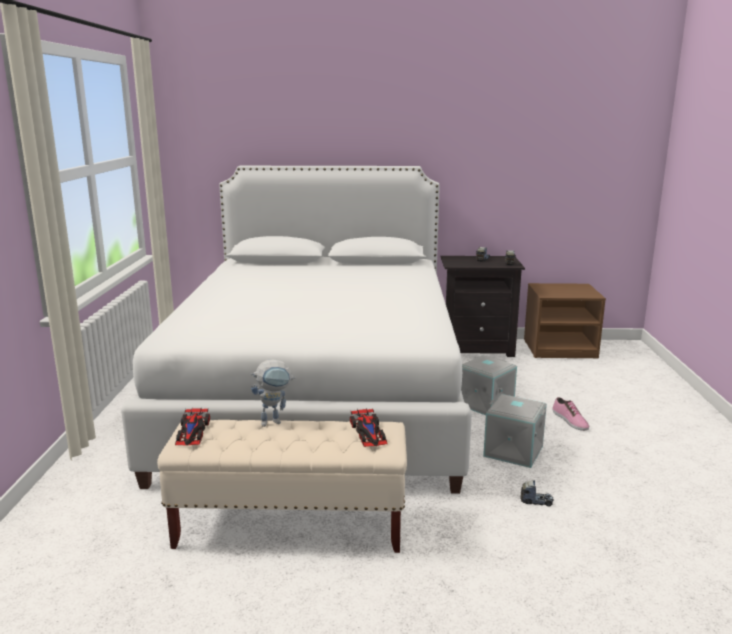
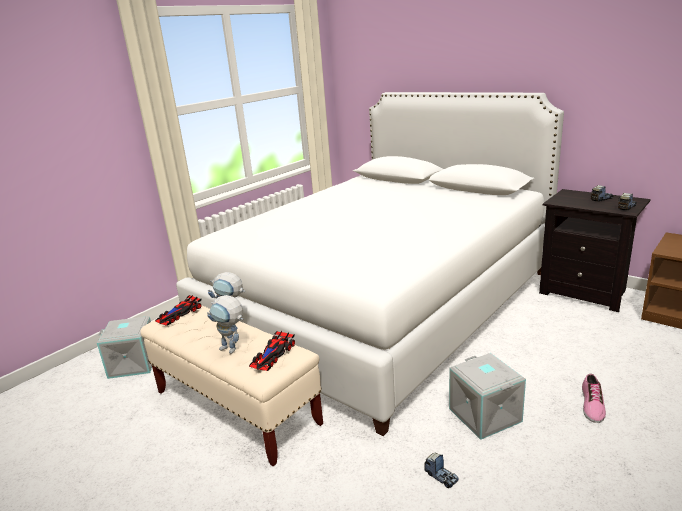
camera: 40 degrees right, 5 degrees up
grey storage box [461,355,517,415] -> grey storage box moved to [97,316,152,379]
none -> toy robot [207,295,244,354]

